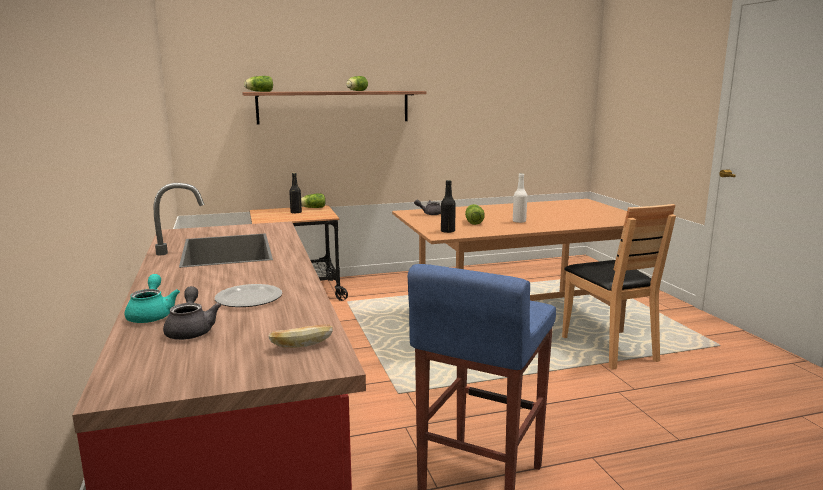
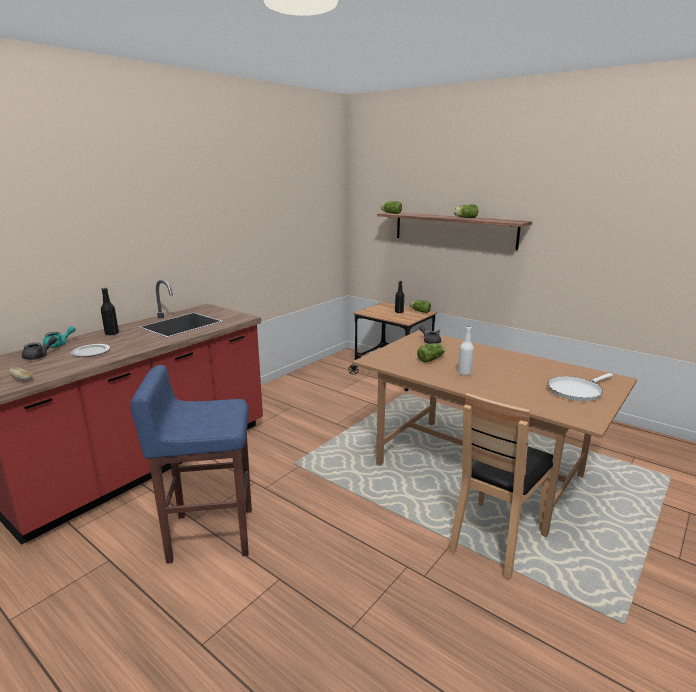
camera: 55 degrees right, 5 degrees up
black bottle [441,180,456,233] -> black bottle moved to [101,288,119,335]
none -> white frying pan [548,373,613,401]

